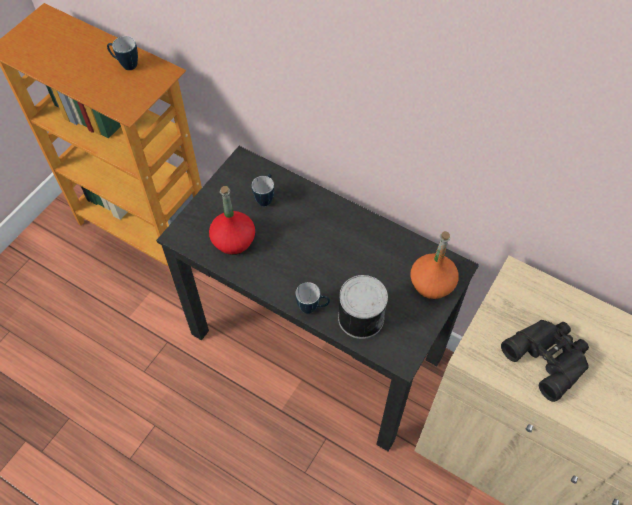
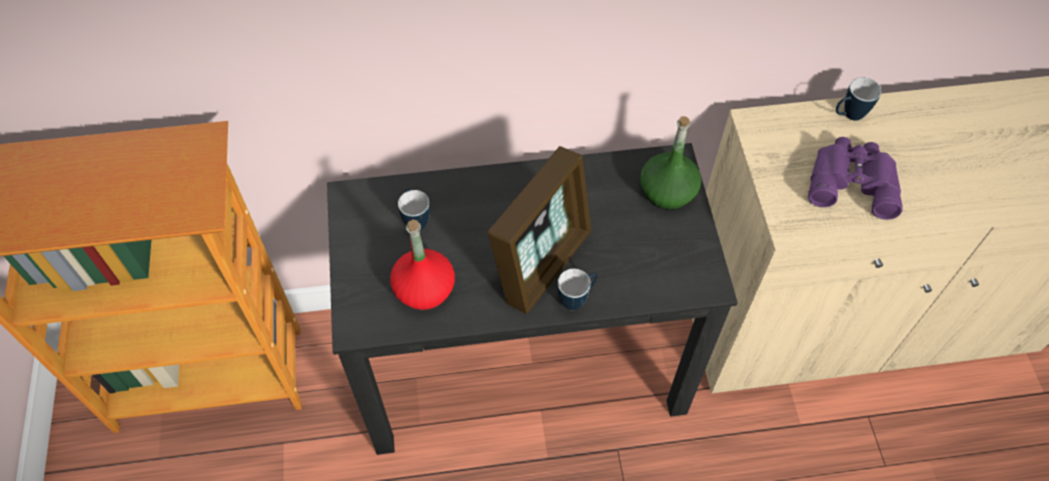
camera: 40 degrees left, 0 degrees up
mug [107,36,138,70] -> mug moved to [836,77,881,120]
can [338,275,388,339] -> none
orange bottle [410,231,459,299] -> green bottle [640,116,701,210]
black binoculars [501,320,589,402] -> purple binoculars [808,137,902,220]
none -> picture frame [488,146,591,314]

